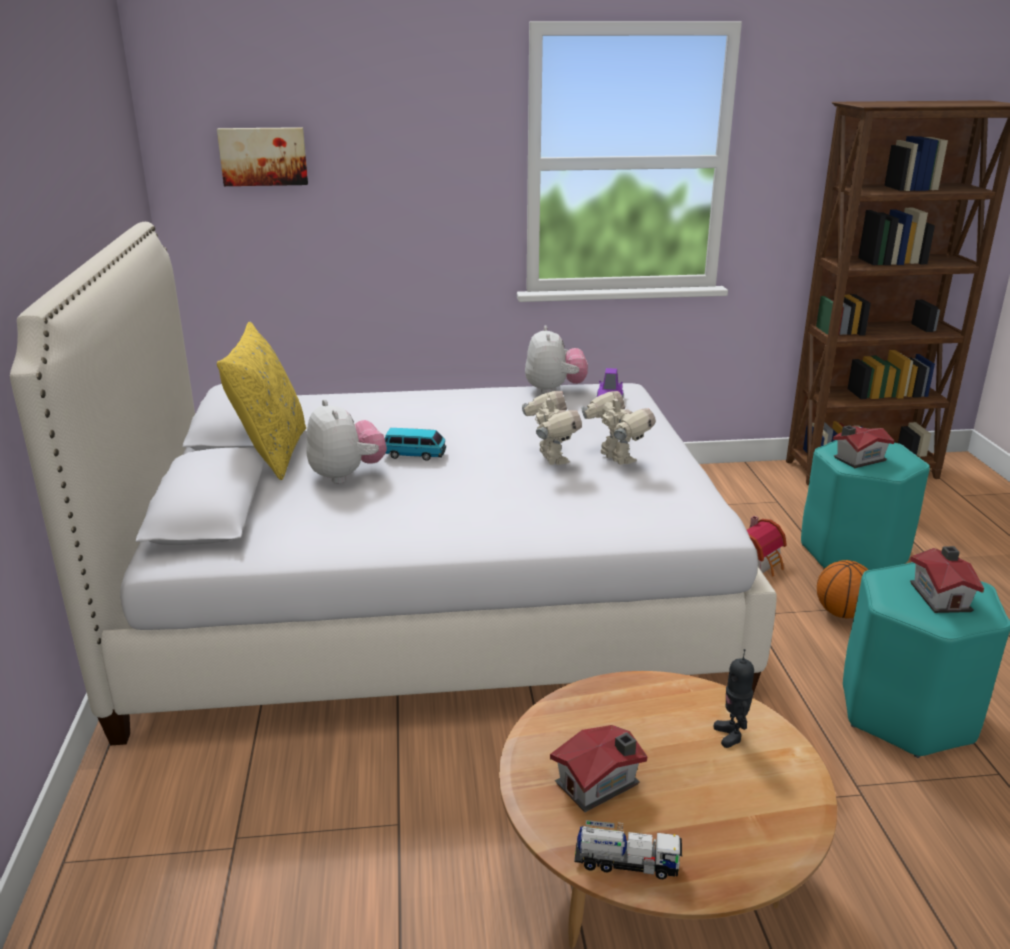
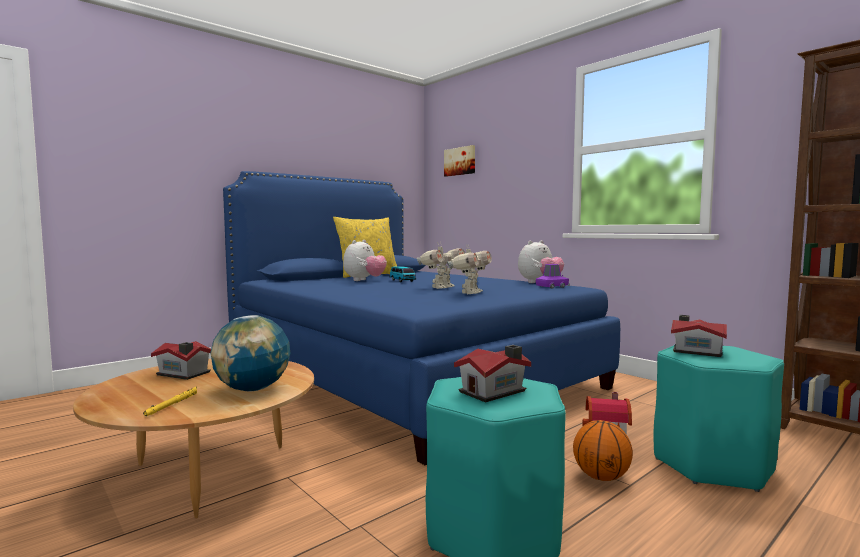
camera: 55 degrees right, 20 degrees down
white bed [10,222,777,746] -> blue bed [223,171,620,465]
toy truck [574,820,682,879] -> none
toy robot [713,649,754,748] -> globe [210,315,291,392]
none -> yellow flashlight [143,386,197,416]

